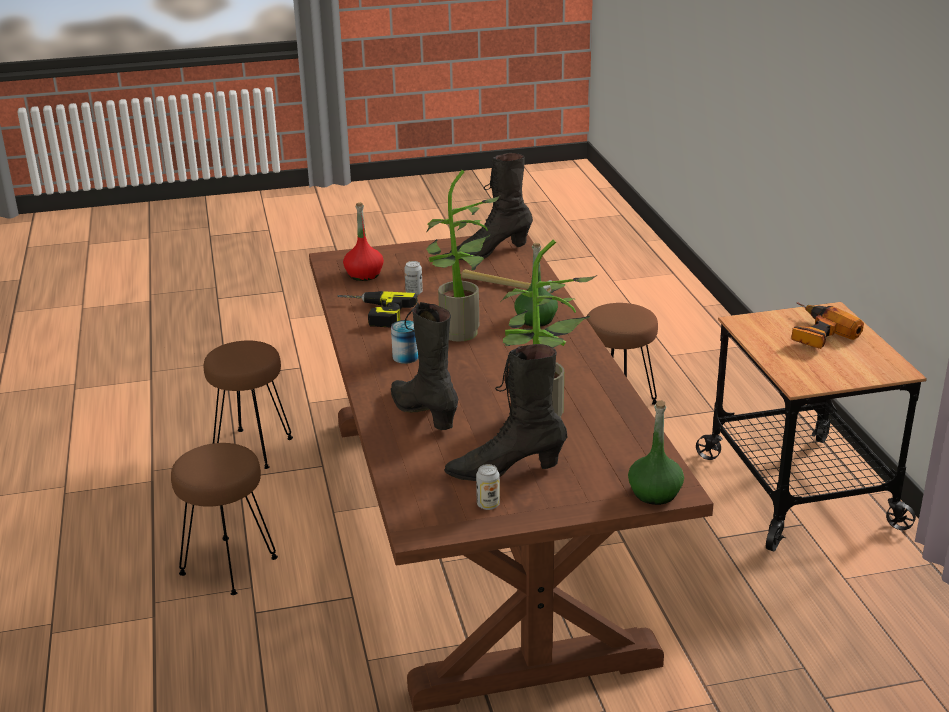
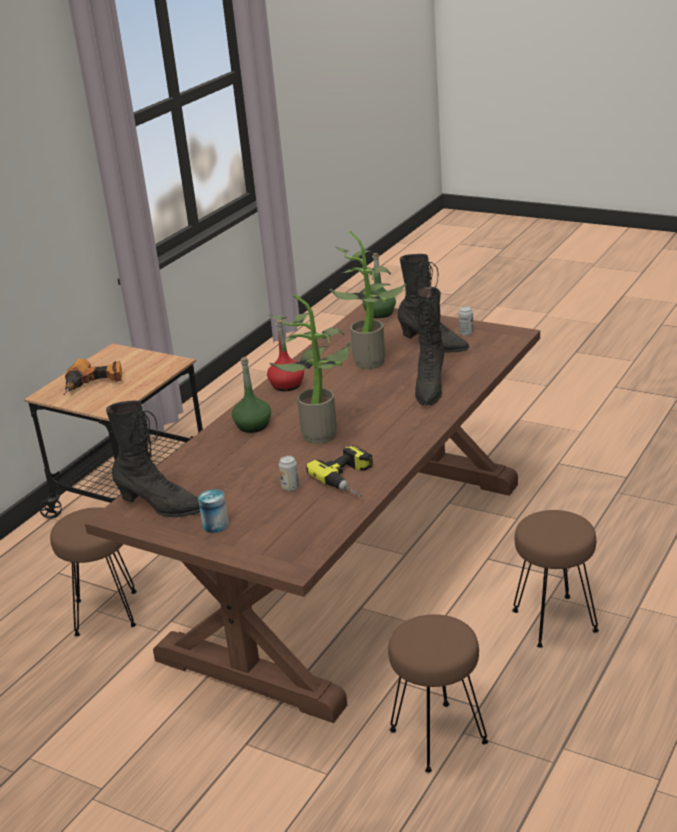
camera: 135 degrees left, 0 degrees up
red bottle [343,203,384,281] -> red bottle moved to [267,320,304,391]
can [391,320,419,364] -> can moved to [198,489,229,533]
hammer [461,269,551,293] -> none

